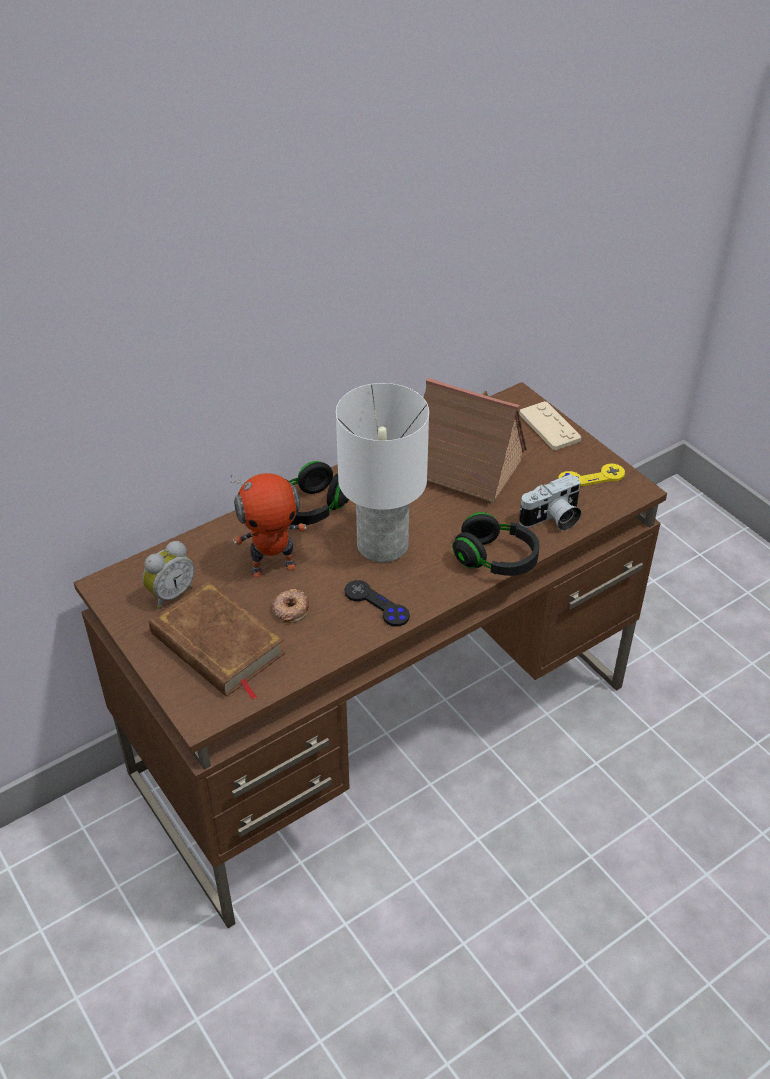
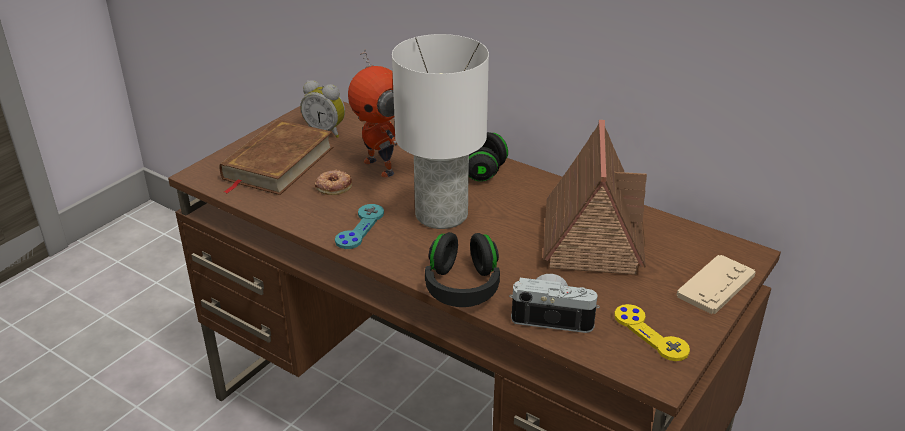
camera: 70 degrees right, 10 degrees down
black game controller [344,580,410,627] -> turquoise game controller [335,204,384,249]
camera [519,474,581,531] -> camera turned 150 degrees clockwise [509,274,600,333]

